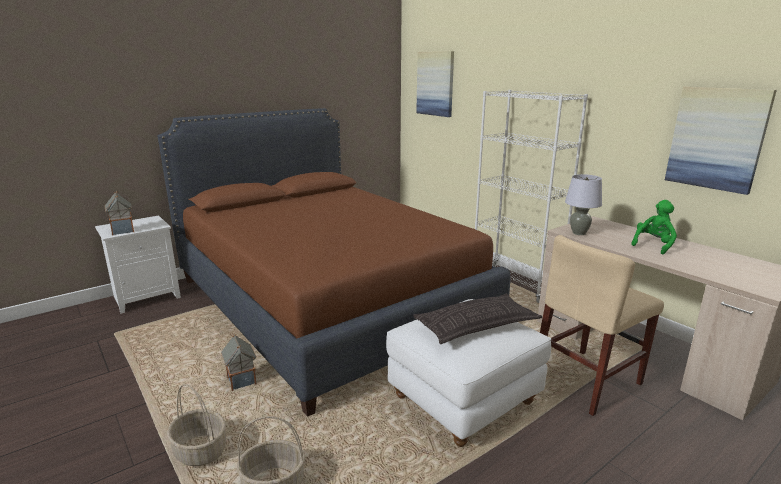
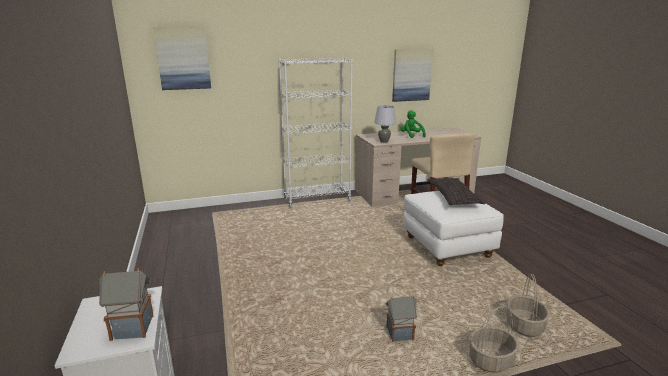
camera: 70 degrees left, 0 degrees up
brown bed [158,108,510,417] -> none

